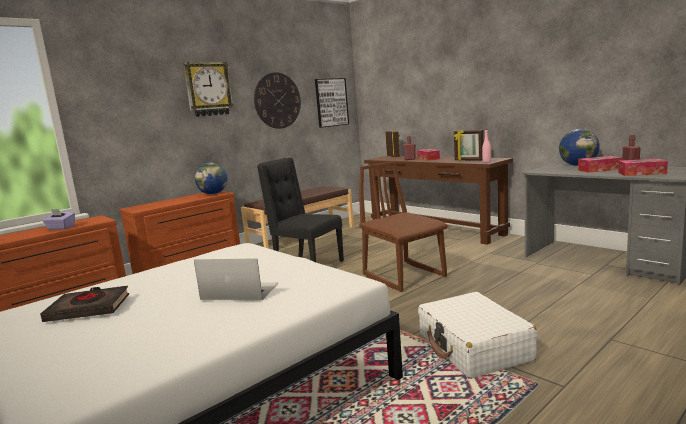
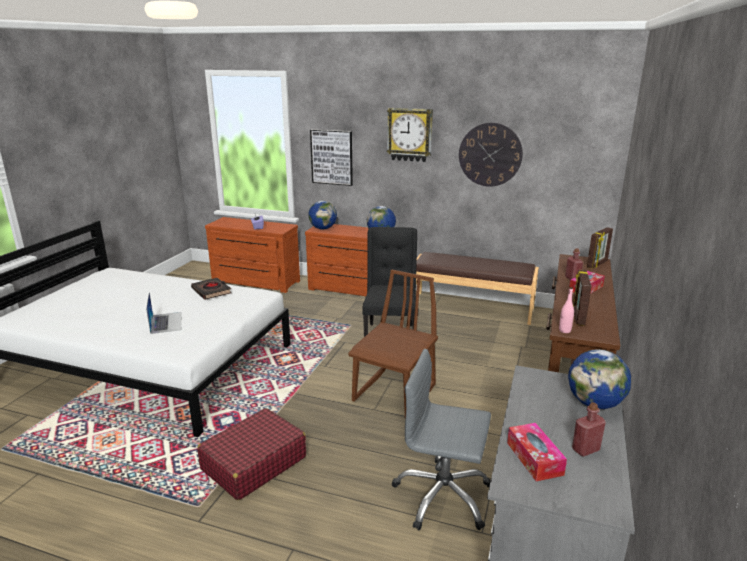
camera: 60 degrees right, 10 degrees up
black book [40,286,129,322] -> black book moved to [191,278,231,300]
picture [315,78,349,128] -> picture moved to [310,129,353,186]
white suitcase [418,292,537,379] -> red suitcase [197,408,306,500]
tissue box [578,156,622,173] -> none
none -> globe [308,201,337,229]
none -> grey office chair [392,349,491,530]

